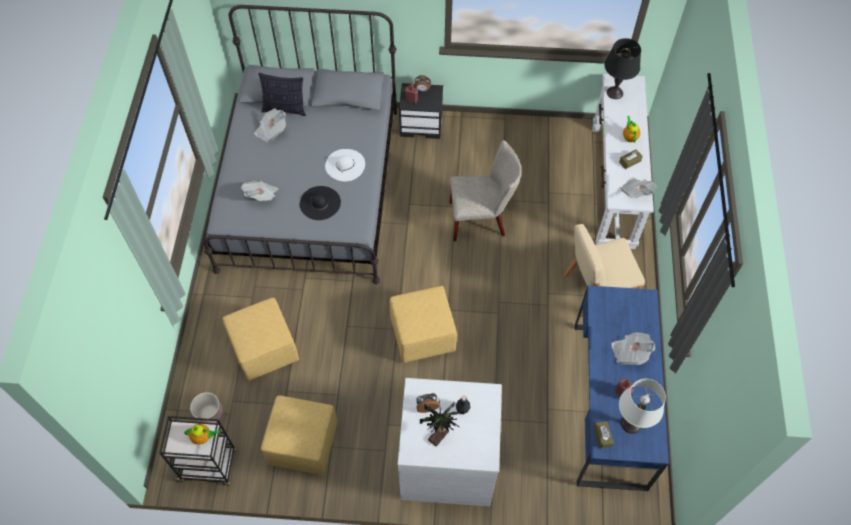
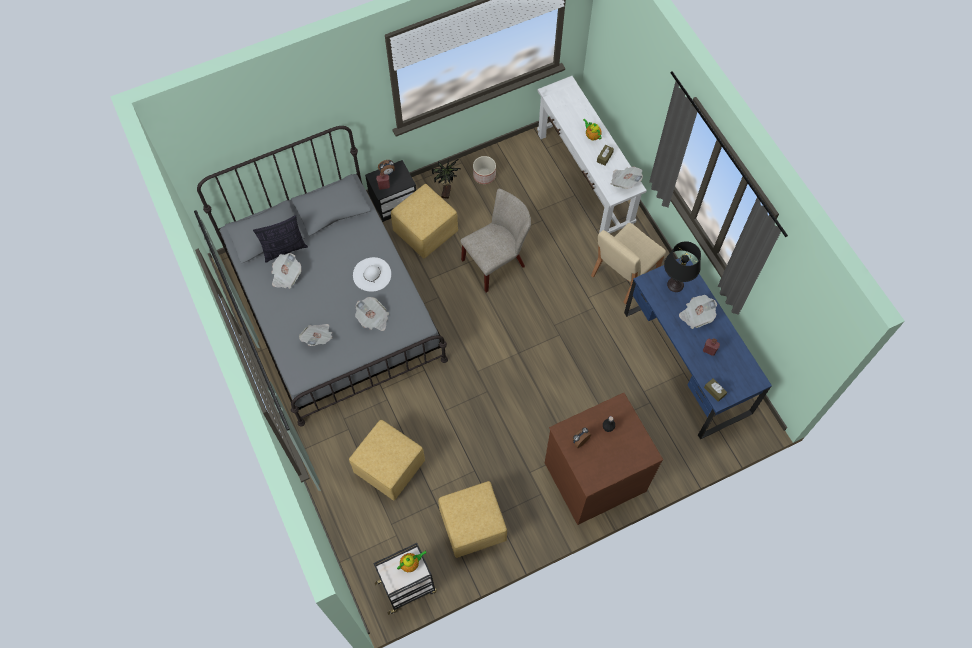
camera: 30 degrees left, 5 degrees up
planter [190,393,223,423] -> planter moved to [473,156,496,184]
black hat [300,186,341,220] -> newspaper [355,297,389,331]
yellow ottoman [390,286,457,363] -> yellow ottoman moved to [391,184,458,258]
white dresser [398,378,502,506] -> brown dresser [545,393,663,525]
potted plant [420,401,464,447] -> potted plant moved to [432,159,461,199]
black table lamp [604,38,641,99] -> black table lamp moved to [664,241,701,292]
white table lamp [619,379,666,434] -> none

